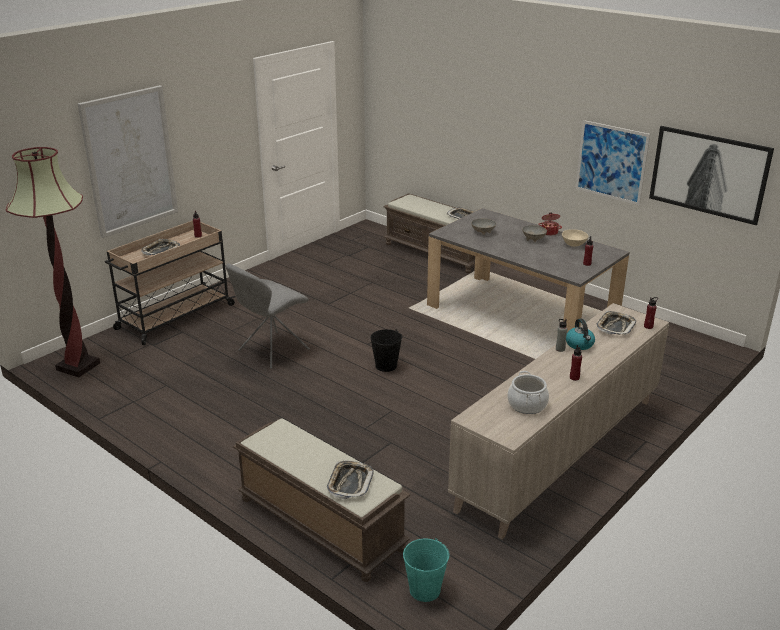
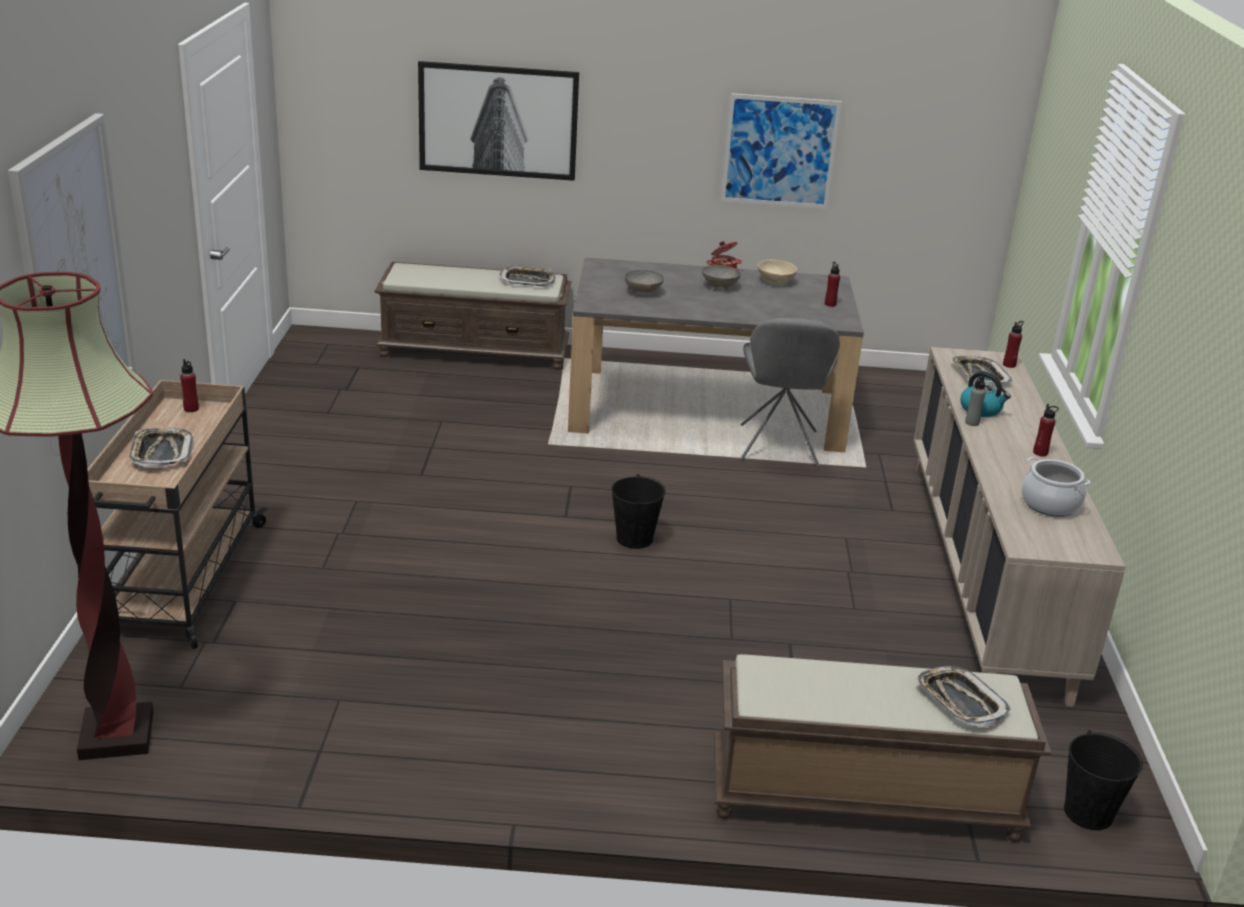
camera: 40 degrees left, 0 degrees up
grey chair [226,263,310,369] -> grey chair moved to [740,318,840,468]
turquoise bucket [403,538,449,602] -> black bucket [1064,730,1143,830]
picture [649,126,774,225] -> picture moved to [418,61,579,181]

